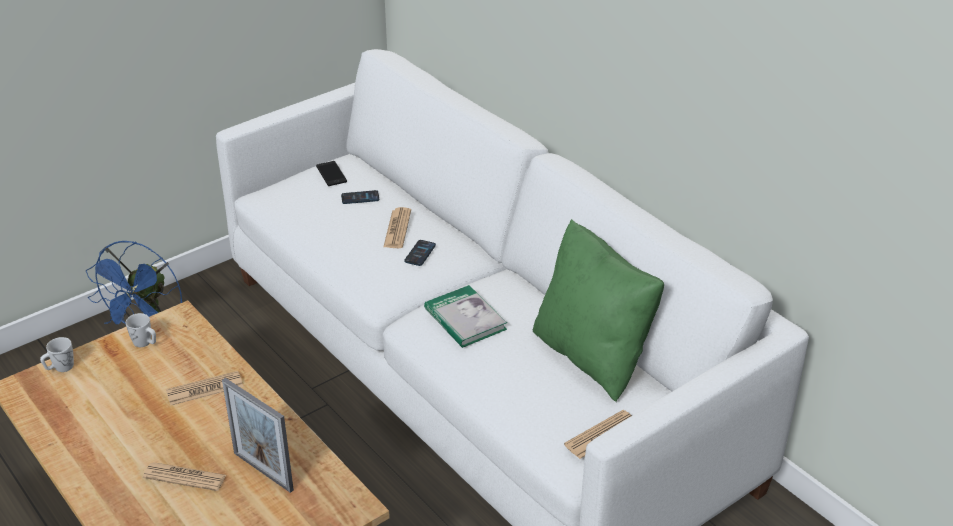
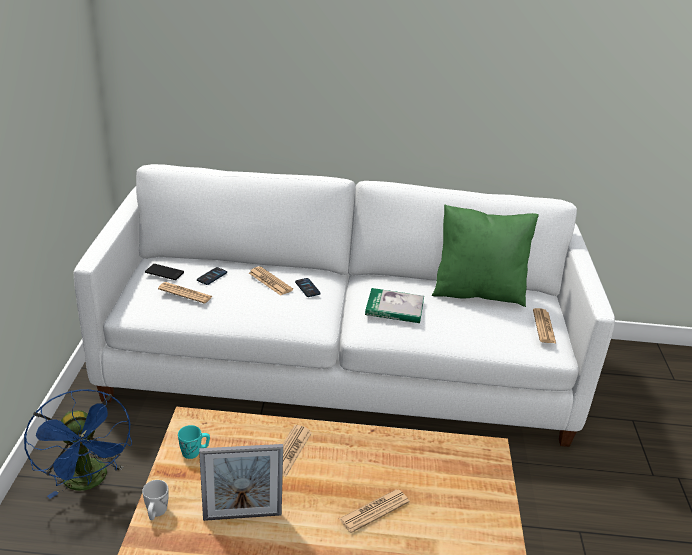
camera: 50 degrees left, 5 degrees down
white mug [126,313,156,347] -> turquoise mug [178,425,210,459]
picture frame [222,378,294,493] -> picture frame moved to [199,444,283,521]
none -> newspaper [158,282,213,304]

